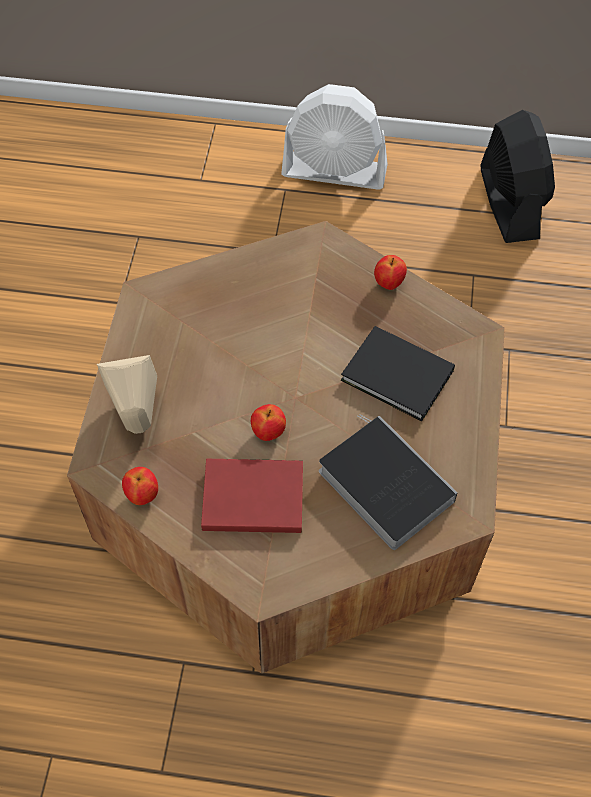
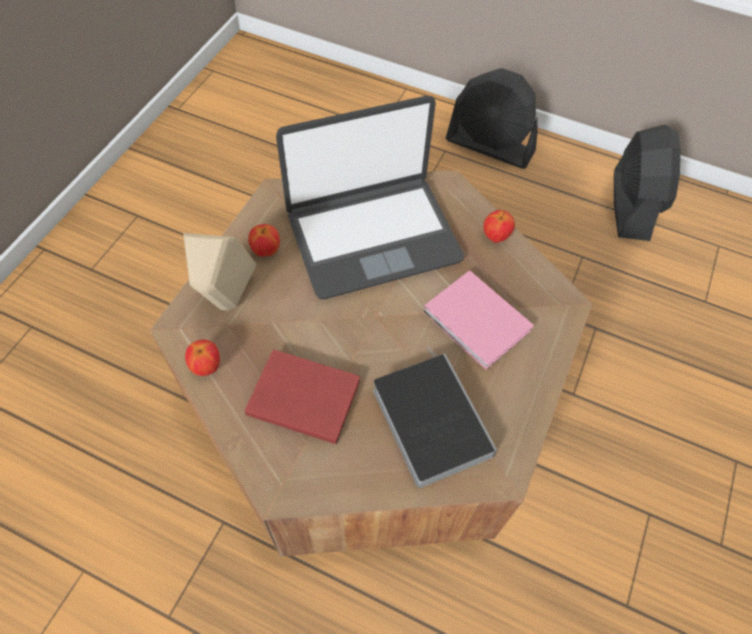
camera: 15 degrees right, 0 degrees up
apple [251,404,286,441] -> apple moved to [248,224,280,257]
white fan [281,84,388,190] -> black fan [446,68,538,169]
black book [341,326,455,421] -> pink book [423,270,534,370]
none -> laptop [276,96,464,299]

